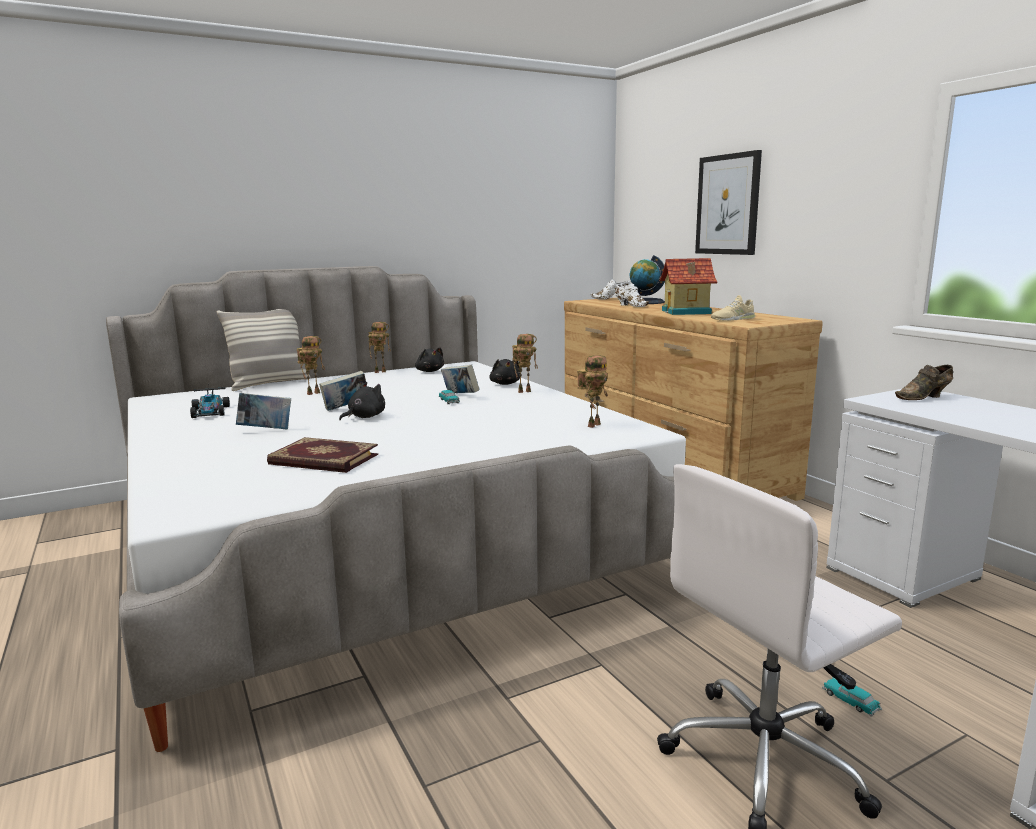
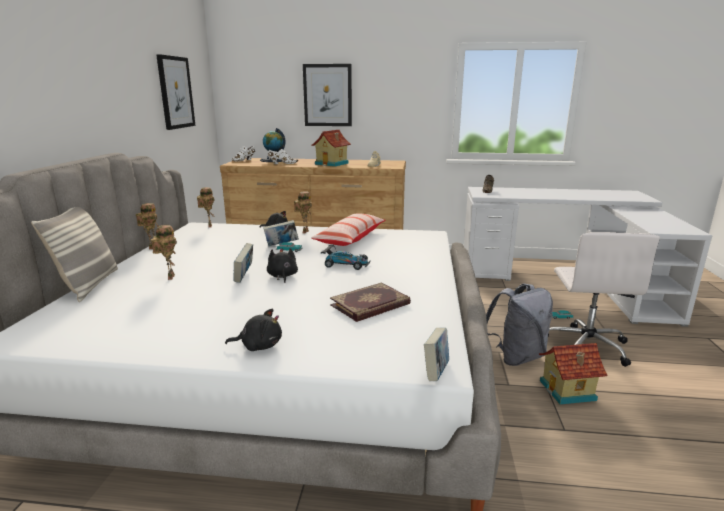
camera: 55 degrees left, 5 degrees up
toy car [190,387,230,418] -> toy car moved to [321,245,371,270]
book [236,393,291,430] -> book moved to [424,328,449,381]
black plush toy [415,347,444,372] -> black plush toy moved to [225,309,282,351]
toy robot [577,355,608,428] -> toy robot moved to [197,187,215,228]
none -> picture [156,54,196,130]
none -> pillow [311,213,385,246]
none -> grey backpack [486,283,553,366]
none -> toy house [539,343,608,404]

